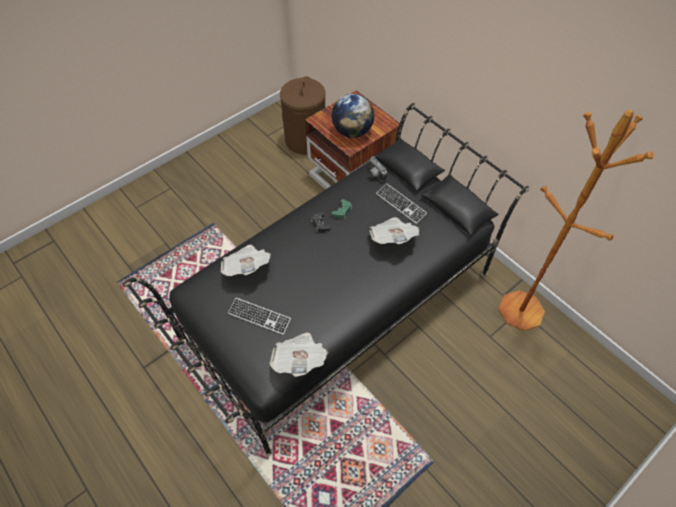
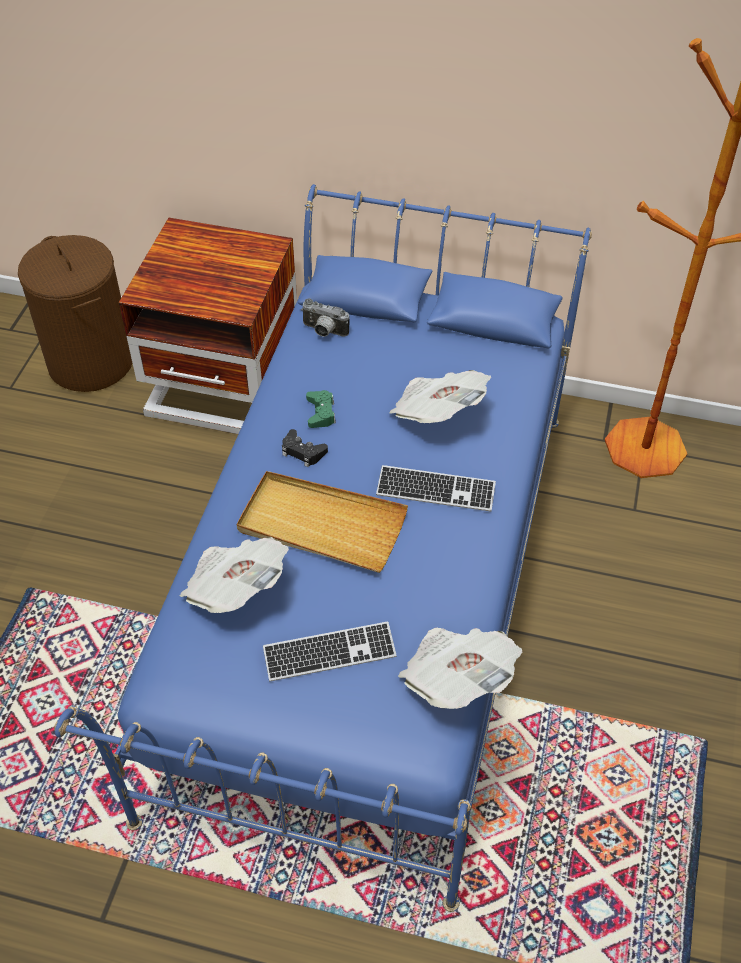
camera: 35 degrees left, 5 degrees down
black bed [123,103,529,456] -> blue bed [54,184,592,912]
globe [331,94,374,138] -> none
keyboard [376,183,427,224] -> keyboard moved to [376,465,496,512]
none -> beige tray [237,471,408,573]

